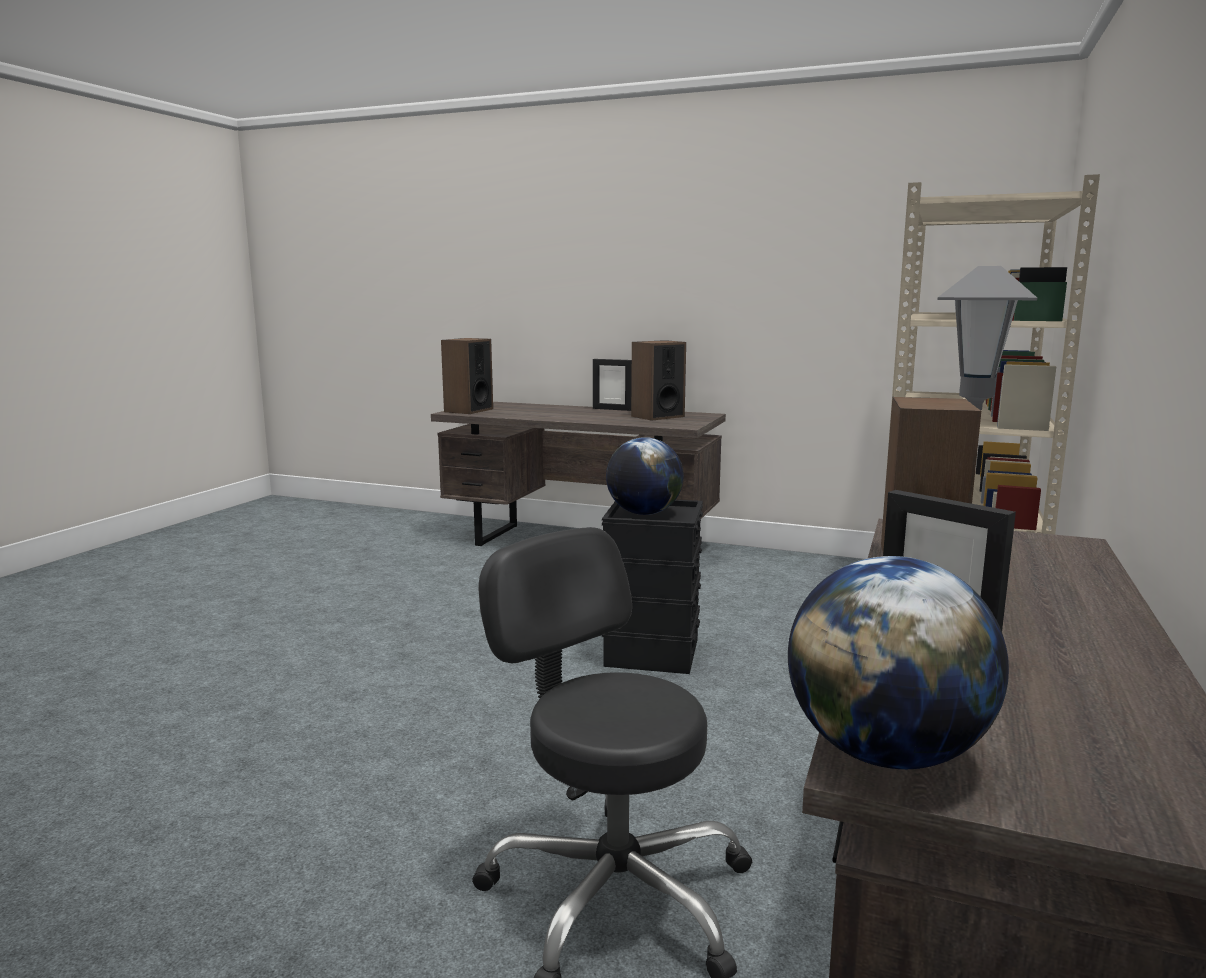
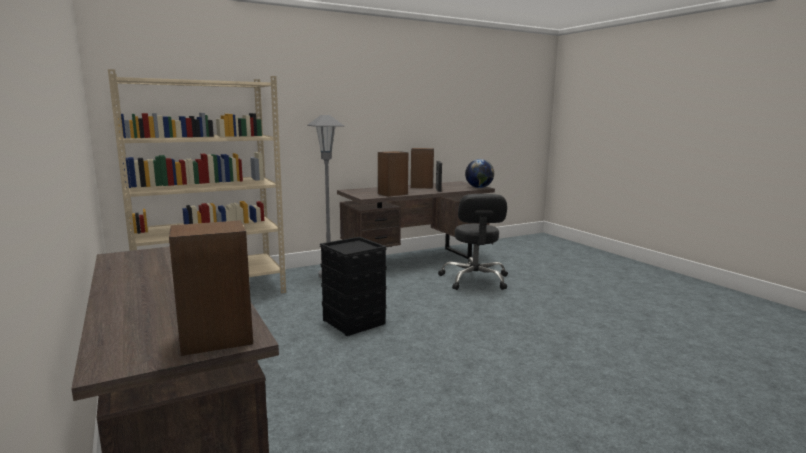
camera: 140 degrees left, 0 degrees up
picture frame [593,359,632,411] -> none
globe [606,437,684,515] -> none
speaker [631,340,686,421] -> speaker moved to [411,148,434,189]

